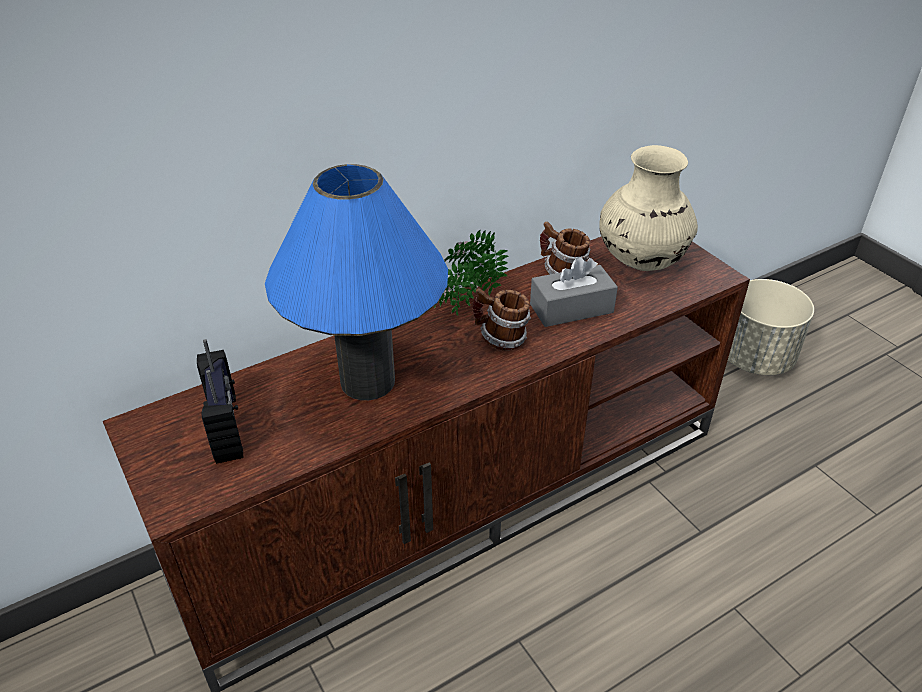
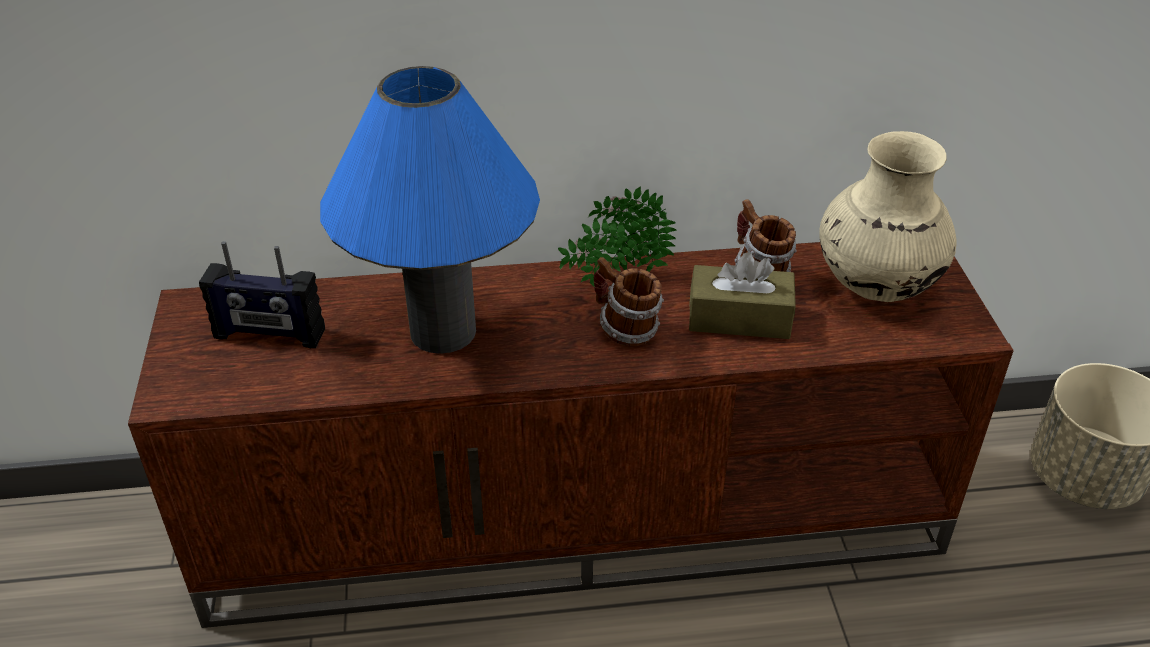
camera: 25 degrees right, 0 degrees up
radio [197,339,243,464] -> radio turned 90 degrees clockwise [199,241,325,348]
grey tissue box [530,257,618,327] -> brown tissue box [689,252,796,339]

